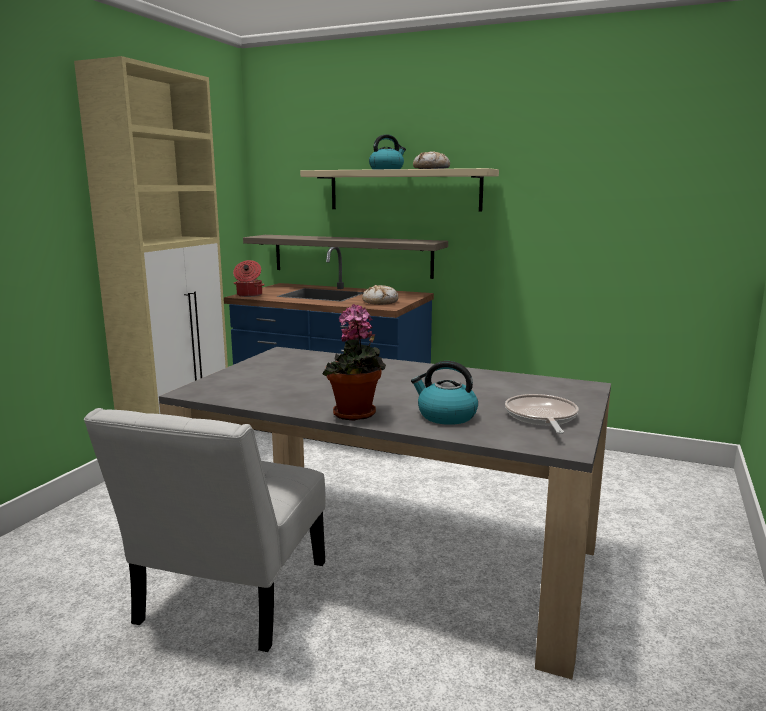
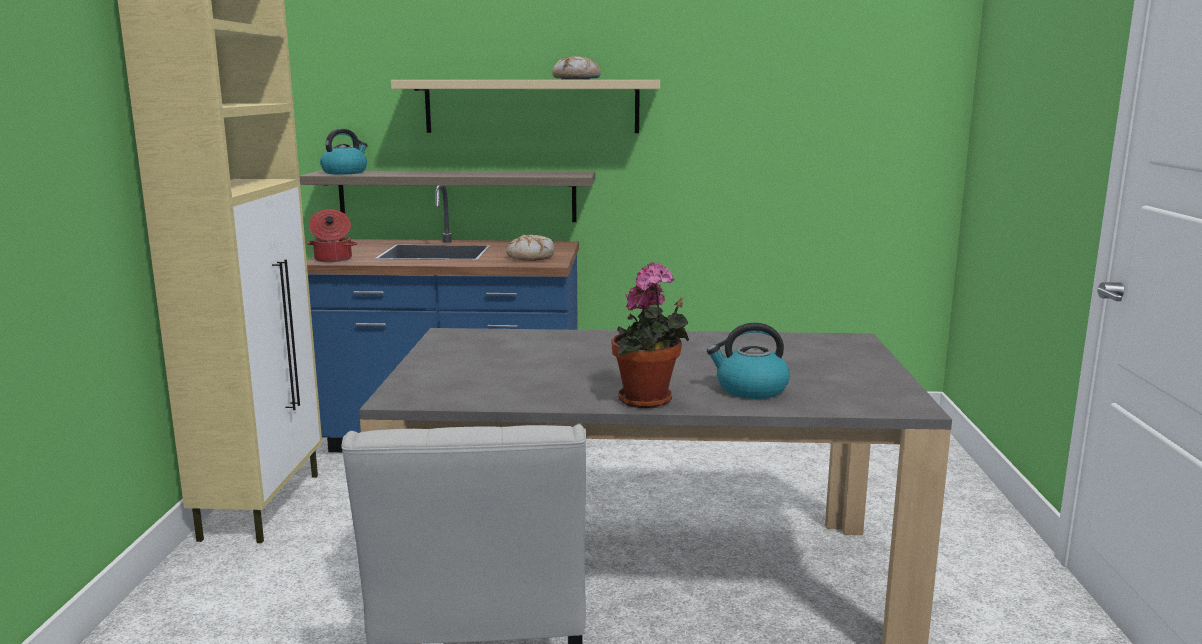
camera: 20 degrees left, 0 degrees up
kettle [369,134,406,169] -> kettle moved to [320,129,368,175]
frying pan [505,394,578,434] -> none

